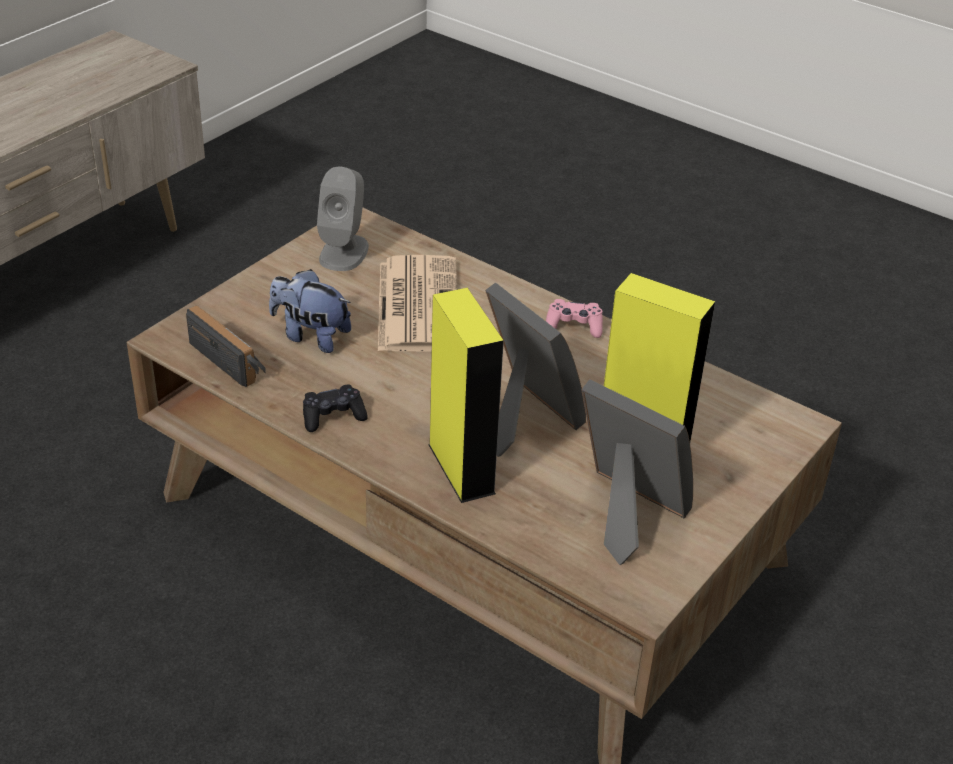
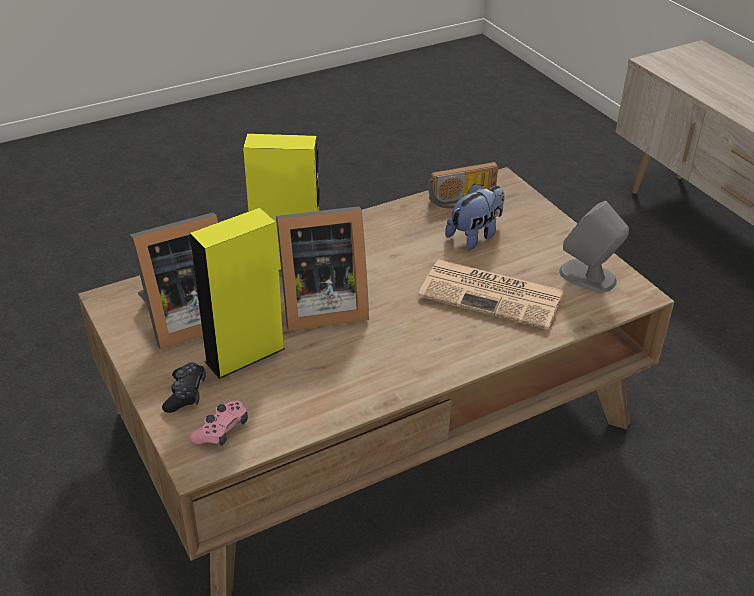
camera: 115 degrees right, 0 degrees up
black game controller [303,385,368,432] -> black game controller moved to [162,362,206,413]
pink game controller [546,299,603,338] -> pink game controller moved to [190,401,248,446]

